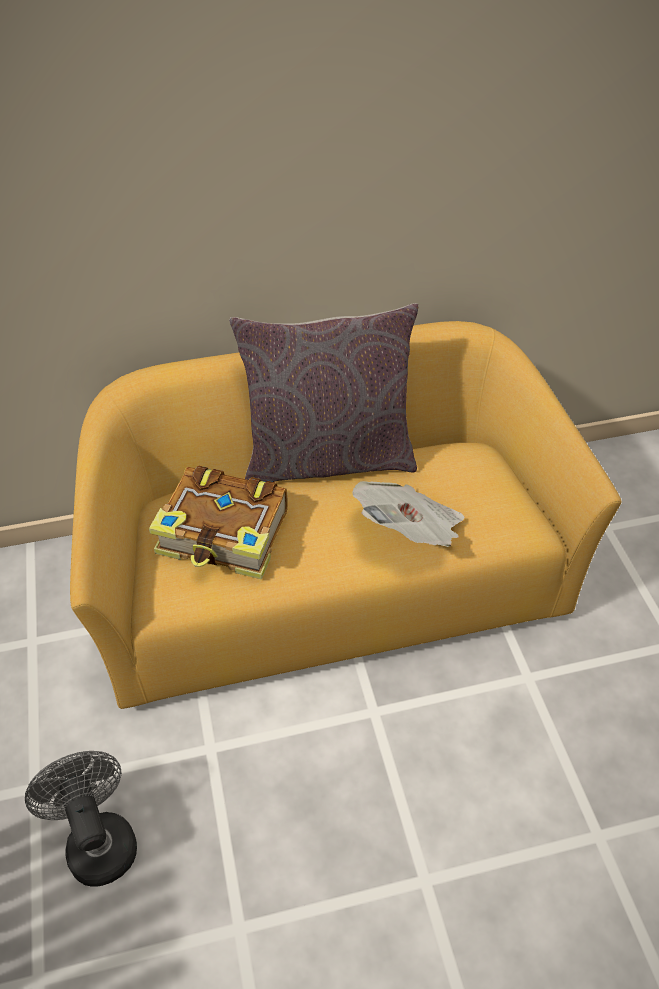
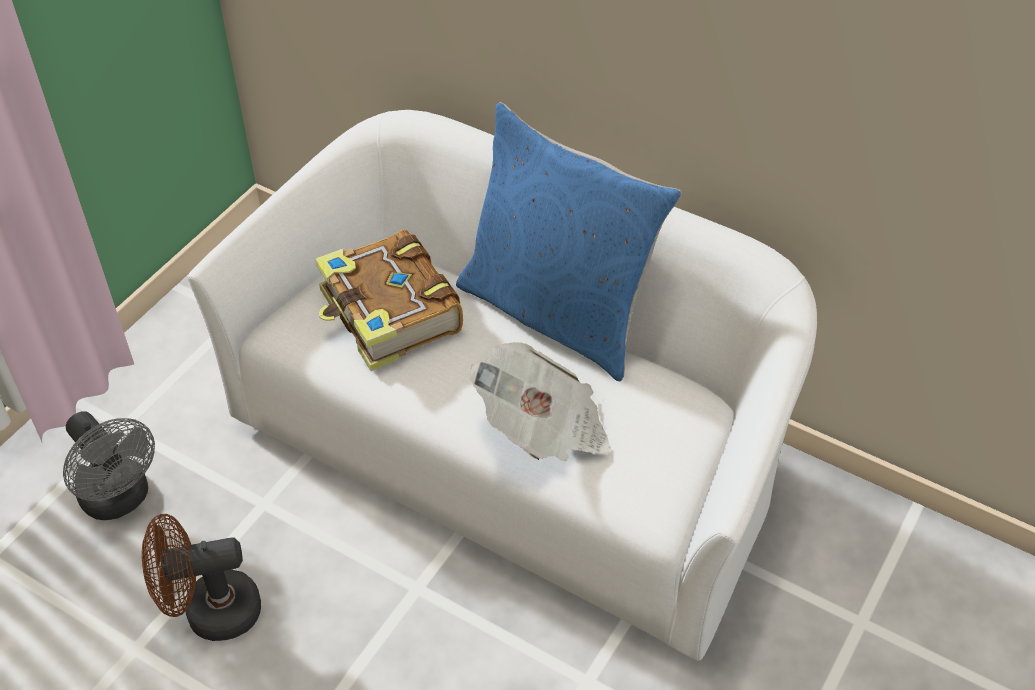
camera: 45 degrees right, 0 degrees up
grey fan [25,751,137,887] -> grey fan turned 120 degrees clockwise [63,411,155,520]
yellow sofa [70,321,622,709] -> white sofa [187,110,817,661]
grey pillow [229,303,418,482] -> blue pillow [456,102,682,381]
none -> brown fan [142,514,261,641]

